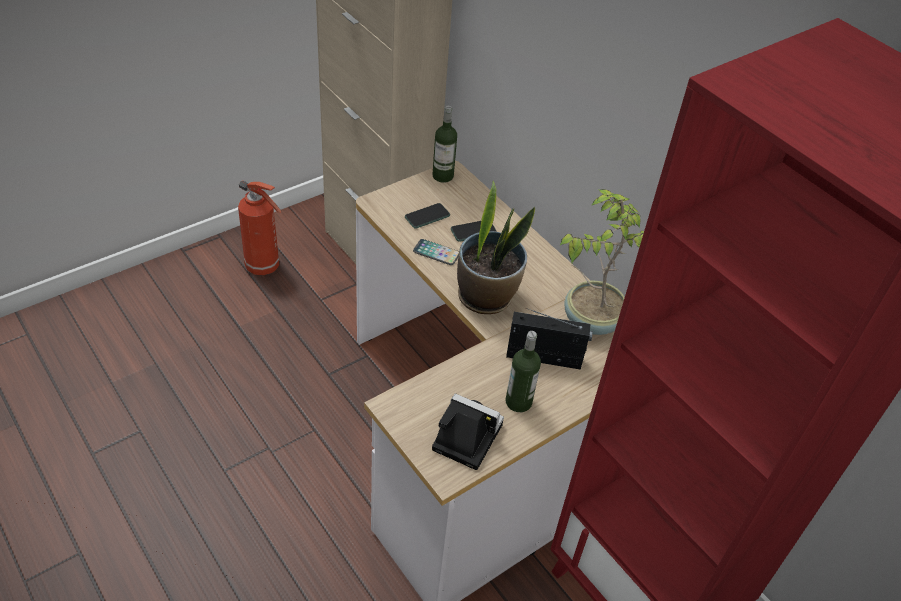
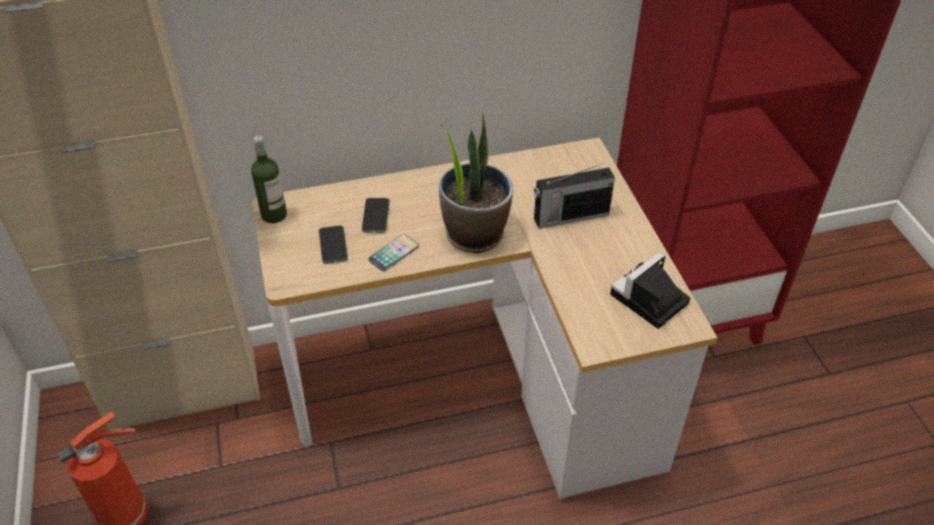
camera: 65 degrees left, 0 degrees up
bottle [505,331,541,412] -> none
radio [506,308,593,370] -> radio turned 135 degrees counterclockwise [534,163,615,229]
potted plant [560,189,644,335] -> none

